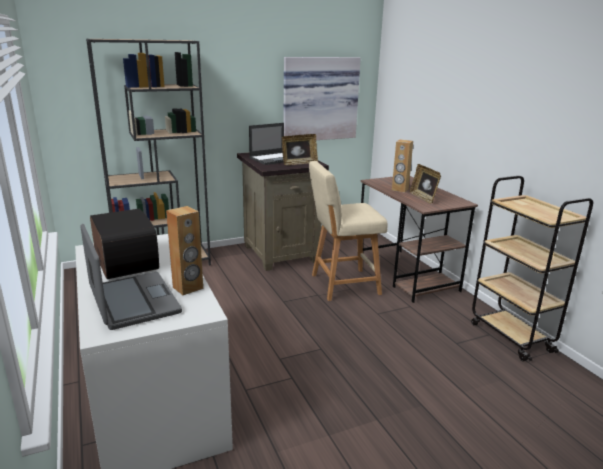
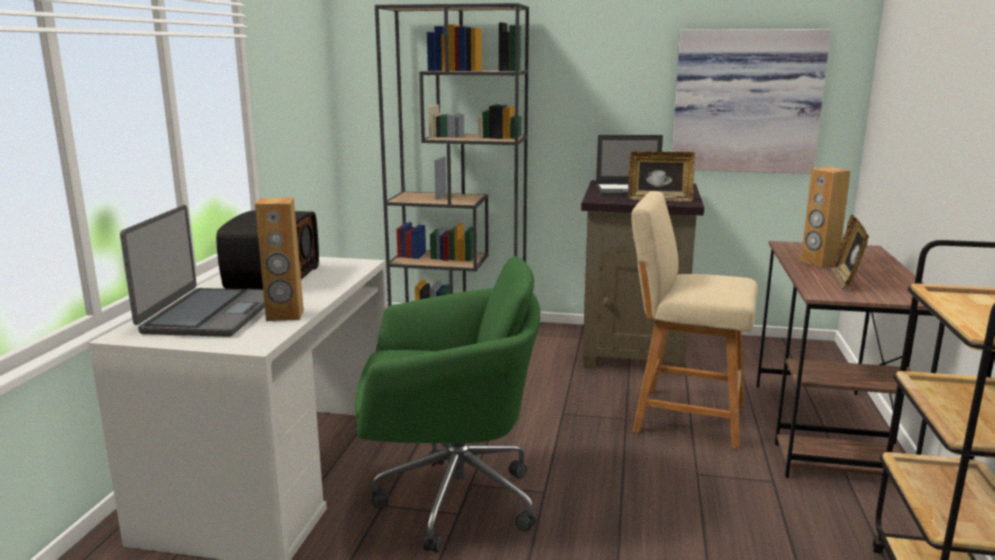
camera: 35 degrees right, 5 degrees down
none -> green office chair [355,256,540,553]

